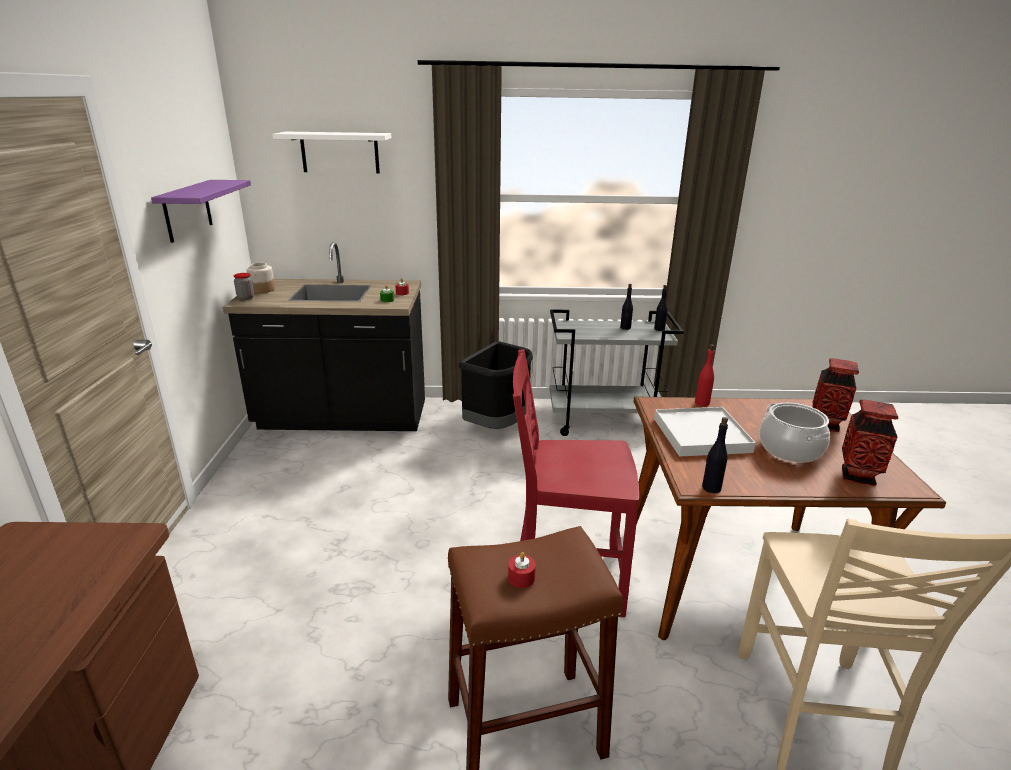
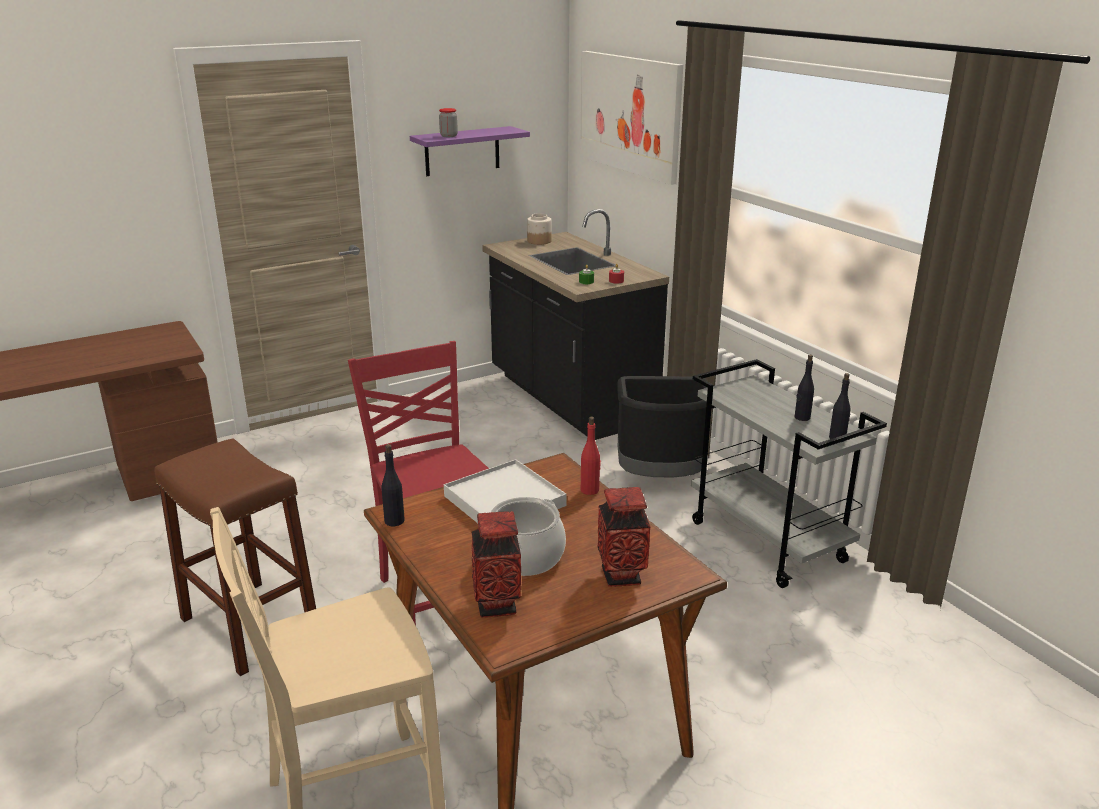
camera: 60 degrees right, 0 degrees up
jar [234,273,254,300] -> jar moved to [439,108,458,137]
white shelf [272,132,391,173] -> picture [580,51,683,185]
red candle [508,552,536,588] -> none

